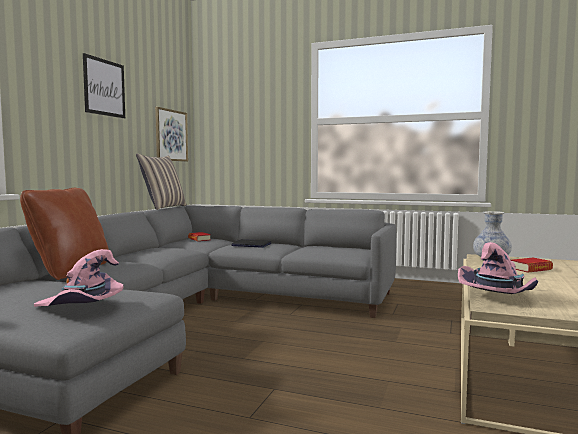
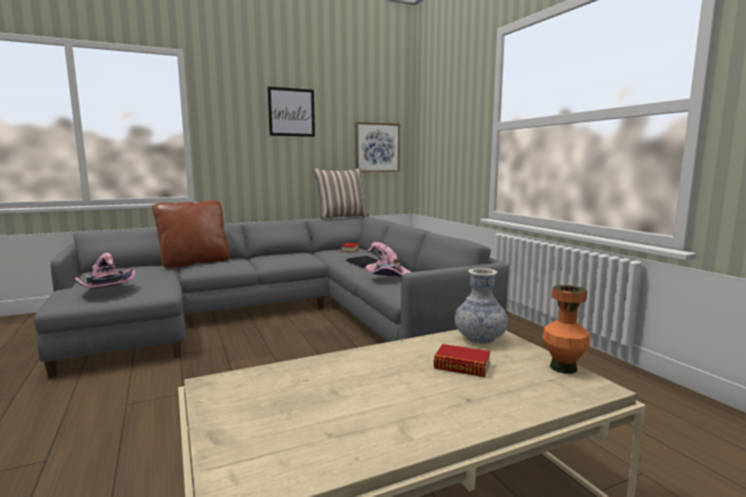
camera: 45 degrees right, 5 degrees up
pink hat [458,242,538,294] -> pink hat moved to [366,242,411,277]
none -> orange vase [542,285,590,374]

